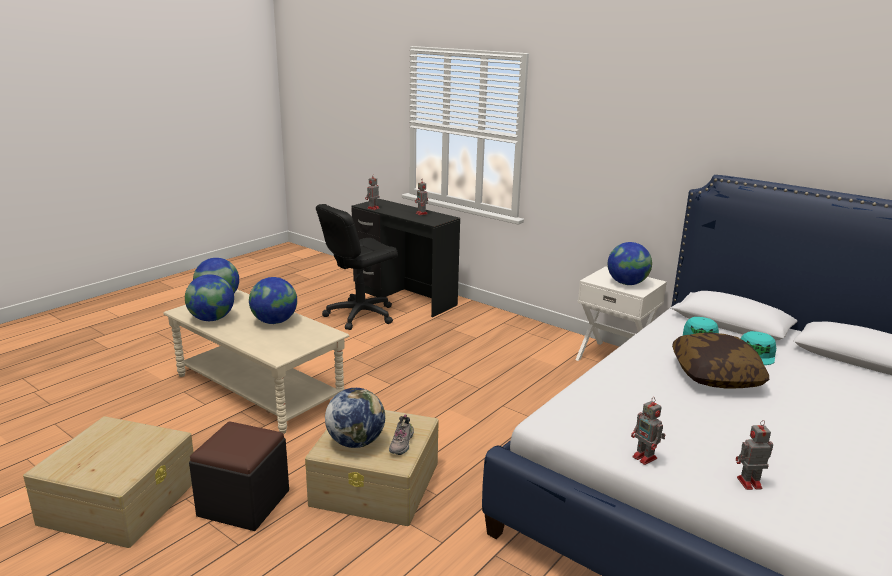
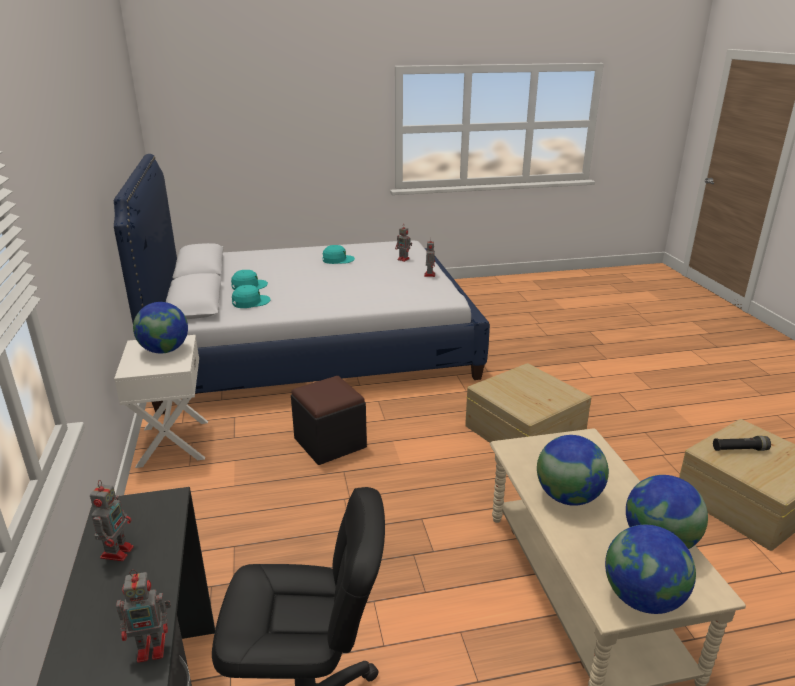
camera: 140 degrees left, 5 degrees up
black ottoman [189,421,289,531] -> black ottoman moved to [291,376,367,465]
globe [325,388,385,448] -> none
shoe [389,415,414,455] -> none
pillow [672,333,769,389] -> none
none -> turquoise cap [323,245,355,264]
none -> black flashlight [713,436,771,451]

